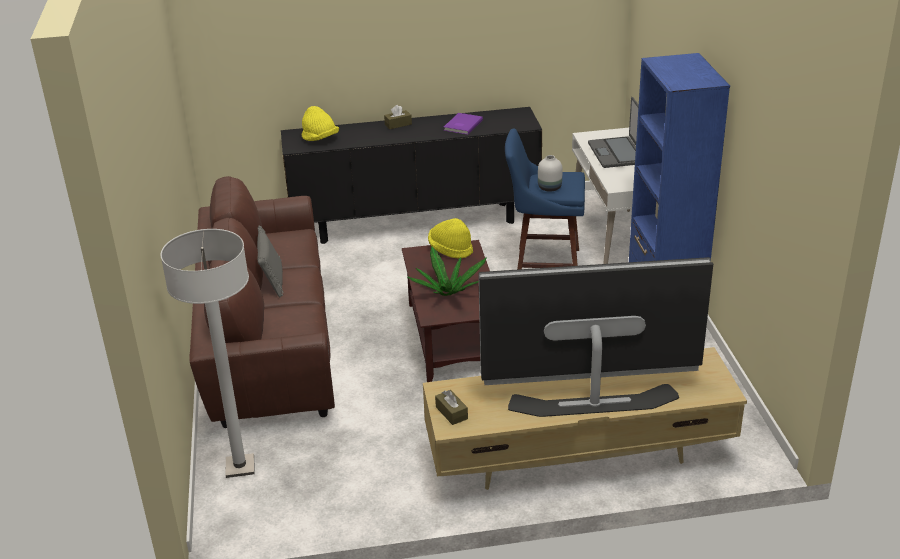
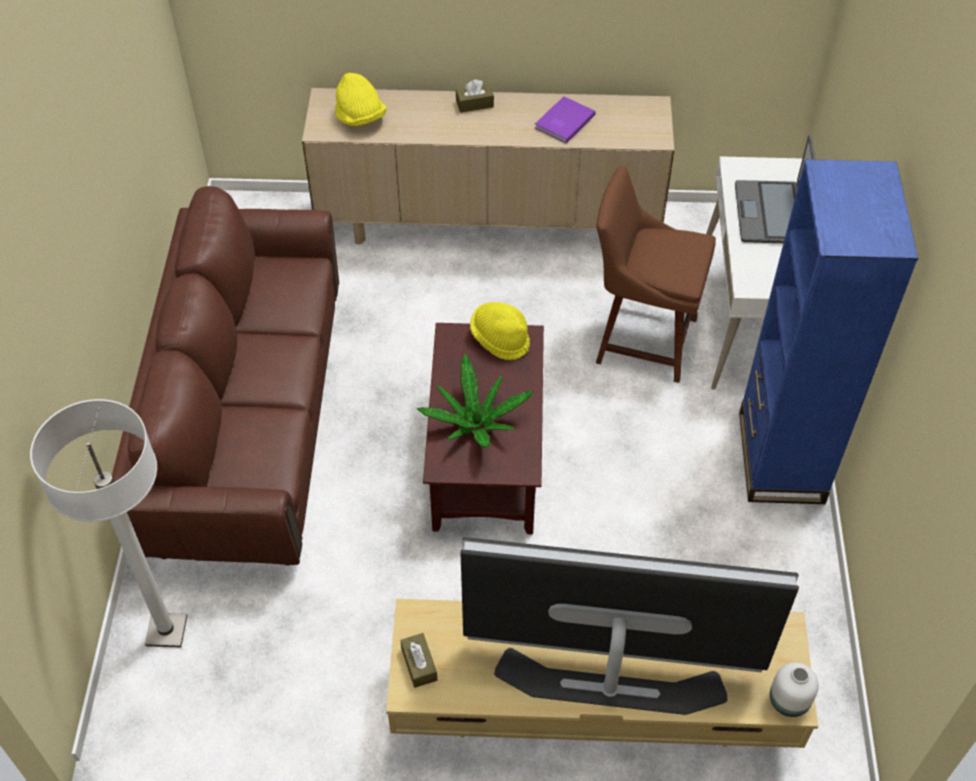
camera: 10 degrees right, 20 degrees up
grey pillow [257,226,284,298] -> none
black cabinet [281,107,542,244] -> beige cabinet [302,88,674,245]
blue stool [505,129,585,270] -> brown stool [596,166,716,383]
white vase [538,155,563,192] -> white vase moved to [770,662,819,717]

